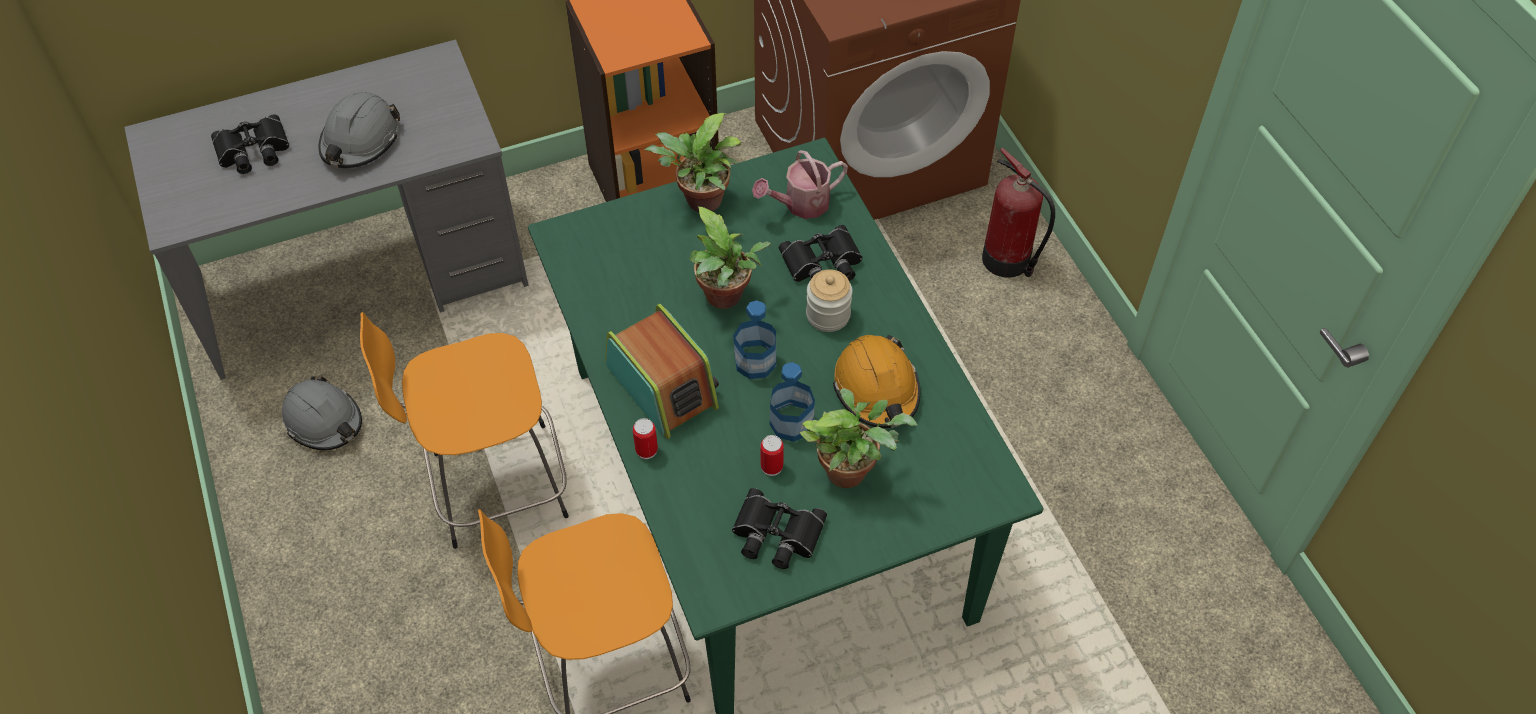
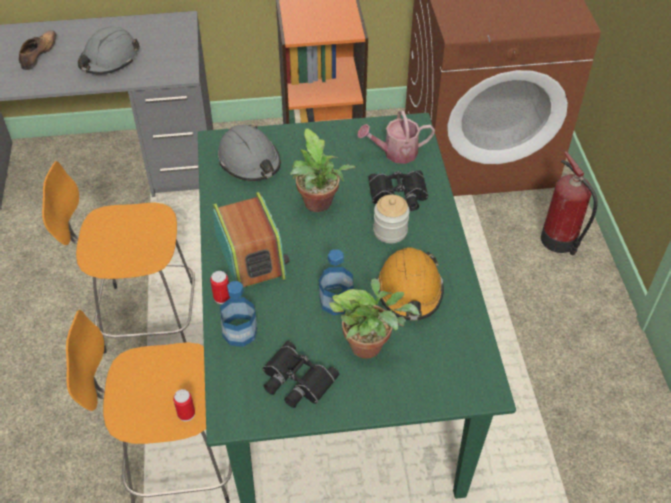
camera: 15 degrees right, 5 degrees down
black binoculars [211,114,289,174] -> shoe [19,30,56,70]
grey hard hat [282,376,362,450] -> grey hard hat moved to [218,125,281,181]
potted plant [644,113,742,212] -> none
bottle [733,300,776,379] -> bottle moved to [220,281,257,347]
can [760,435,784,476] -> can moved to [173,389,195,421]

